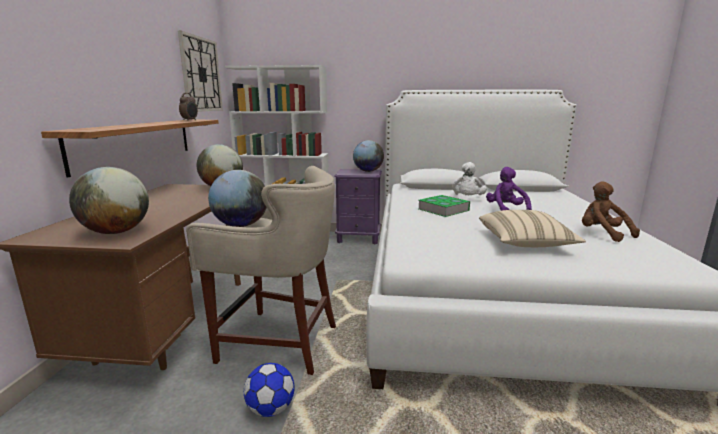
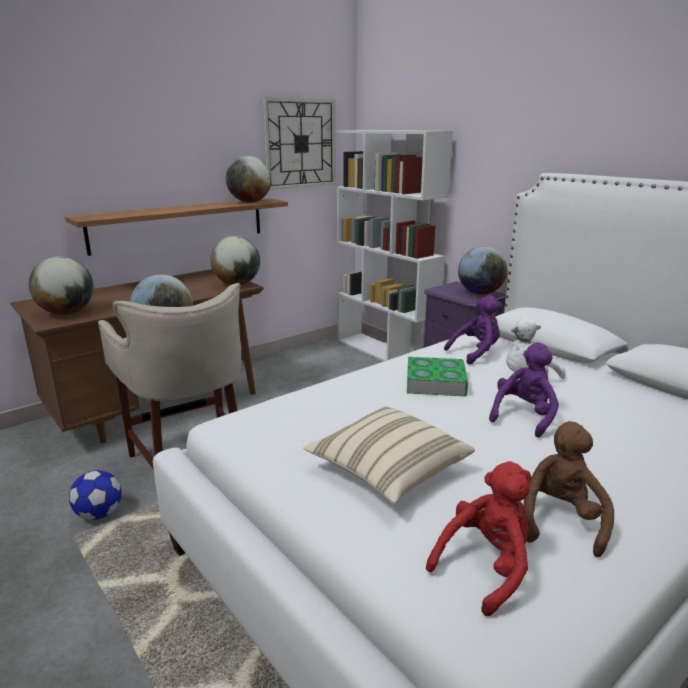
camera: 45 degrees right, 5 degrees up
alarm clock [179,93,198,120] -> globe [226,156,271,203]
none -> red plush toy [426,461,532,616]
none -> purple plush toy [444,295,502,365]

